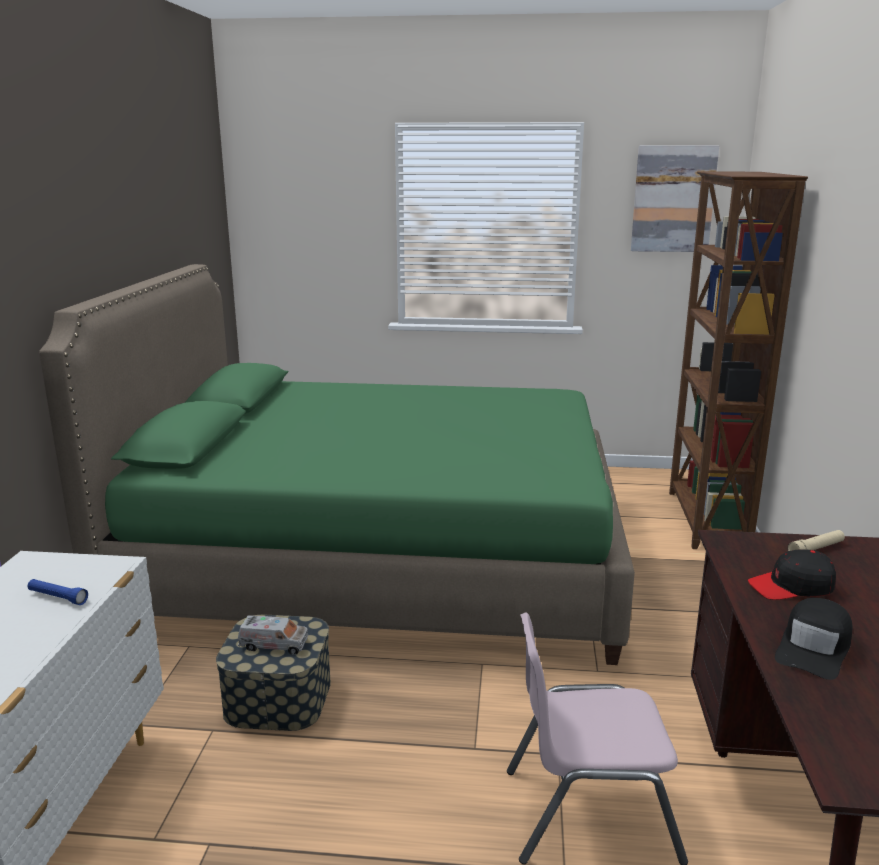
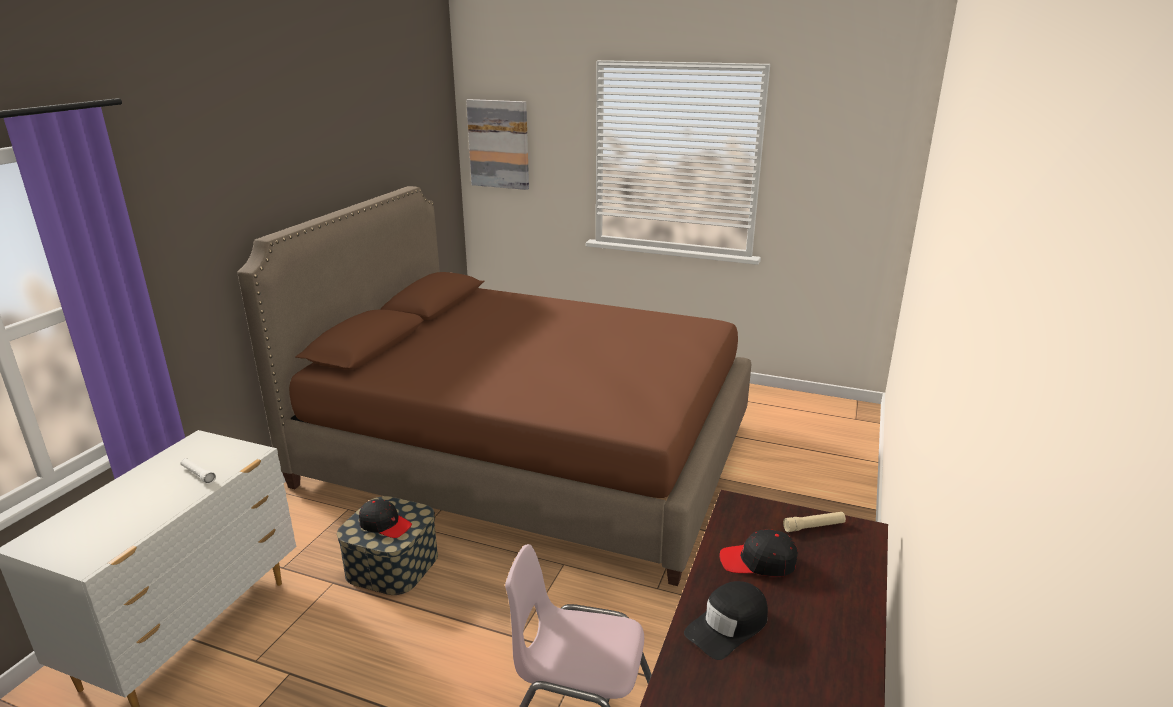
camera: 15 degrees right, 5 degrees up
blue flashlight [28,579,88,605] -> white flashlight [181,458,216,484]
green bed [39,264,635,665] -> brown bed [237,186,751,586]
toy truck [238,615,308,655] -> black cap [359,499,412,538]
picture [631,146,719,252] -> picture moved to [466,99,529,190]
brown bookcase [669,172,808,549] -> none

